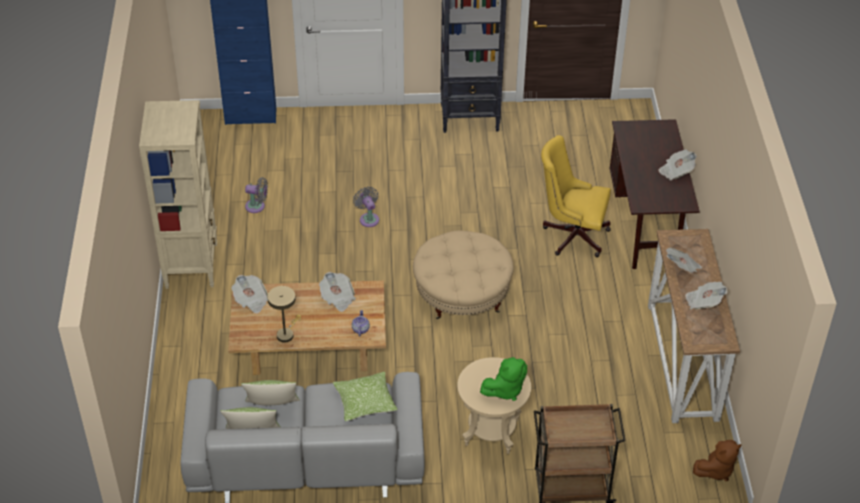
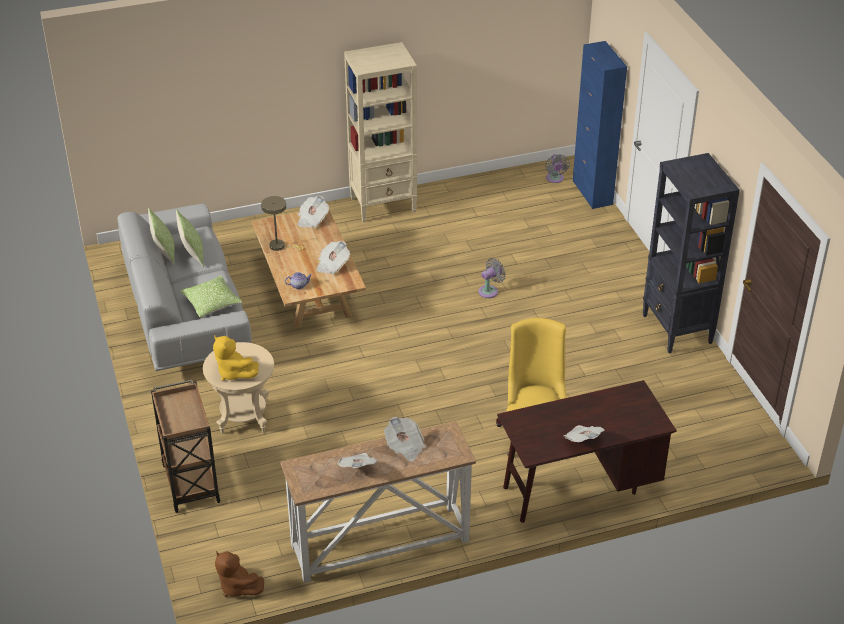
camera: 75 degrees right, 5 degrees down
grey fan [245,177,268,213] -> grey fan moved to [545,154,570,183]
beige ottoman [413,231,514,319] -> none
green plush toy [480,357,527,401] -> yellow plush toy [213,335,259,381]

